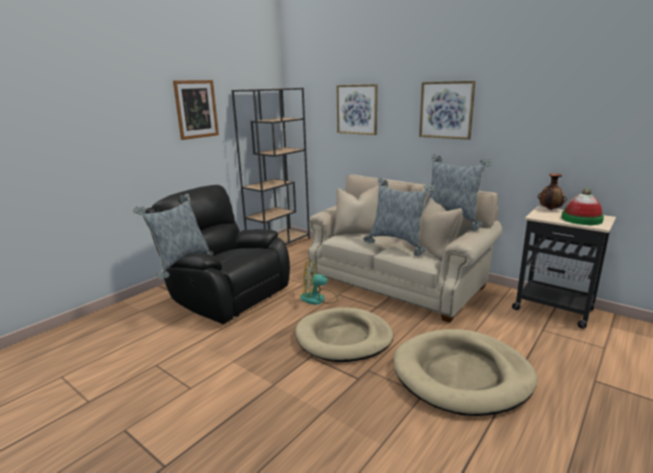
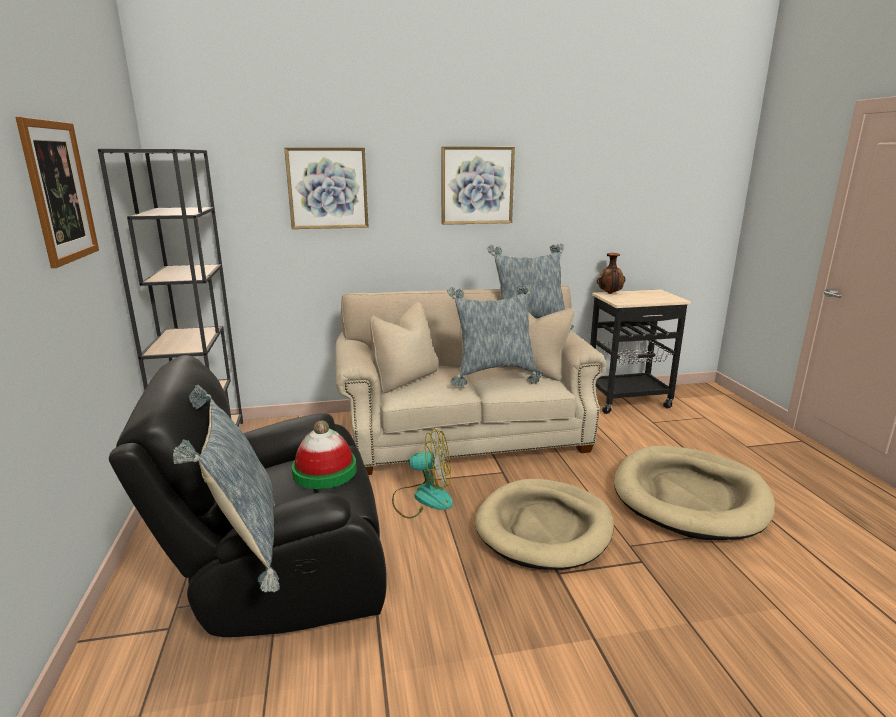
camera: 50 degrees left, 0 degrees up
fan [300,260,338,305] -> fan turned 120 degrees counterclockwise [392,429,453,519]
hat [561,188,604,225] -> hat moved to [292,421,357,489]

